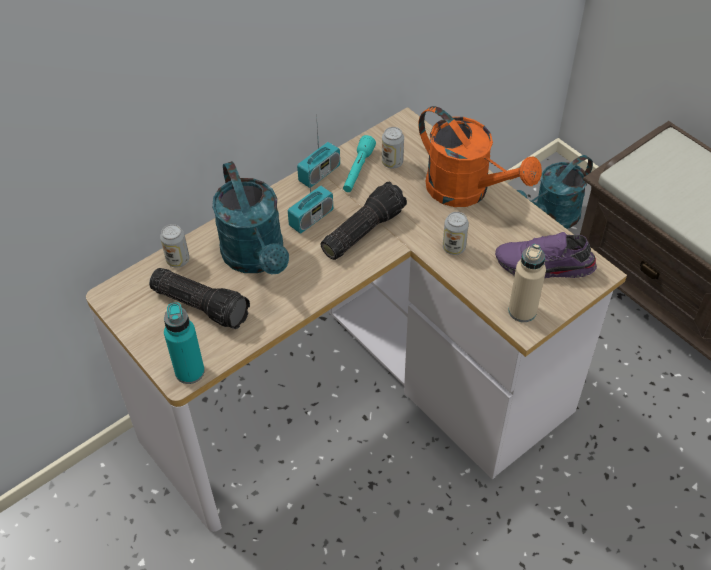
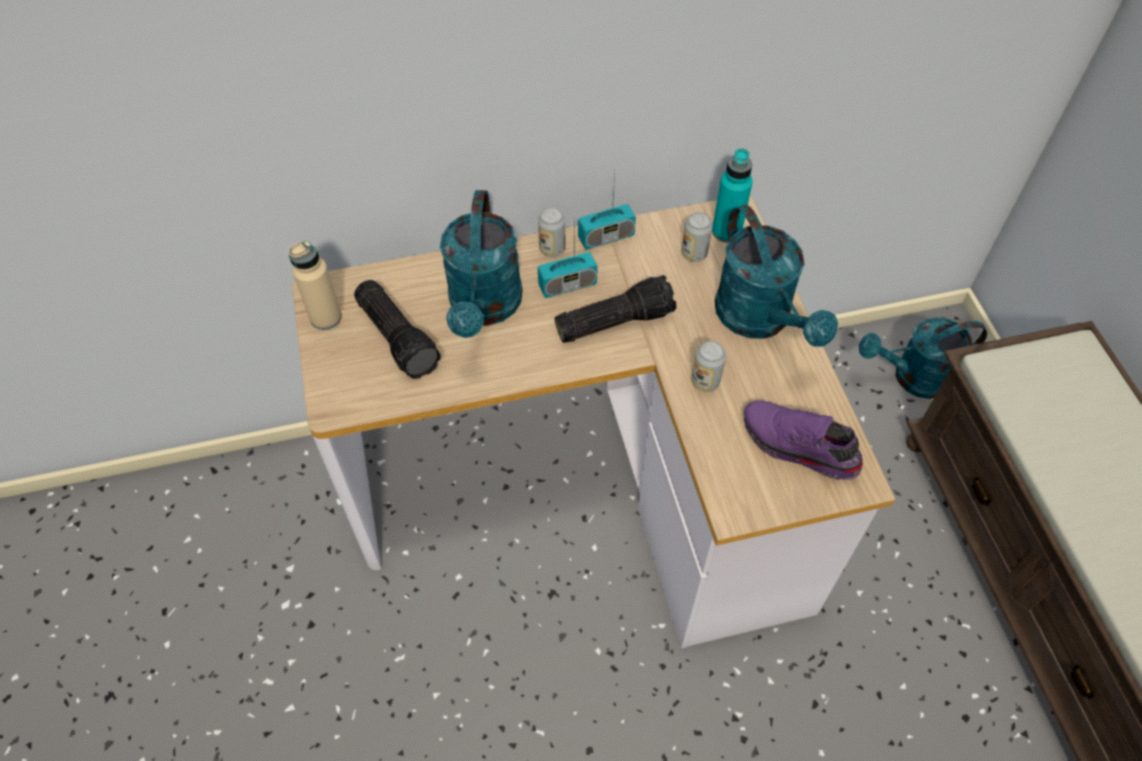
camera: 25 degrees right, 5 degrees up
can [160,224,189,268] -> can moved to [538,207,565,257]
turquoise bottle [164,302,205,384] -> turquoise bottle moved to [712,149,753,243]
turquoise flashlight [343,135,376,192] -> none
orange watering can [418,106,542,207] -> turquoise watering can [715,205,838,347]
beige bottle [508,244,546,322] -> beige bottle moved to [288,241,342,330]

